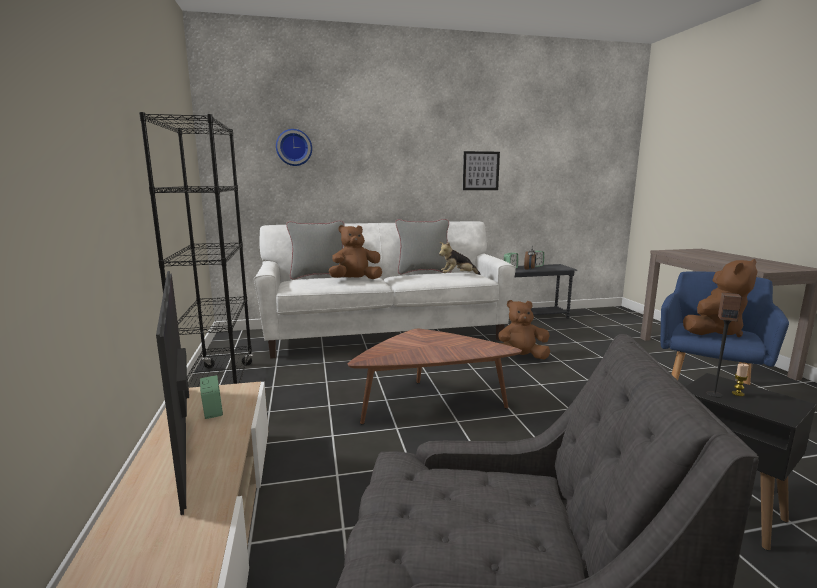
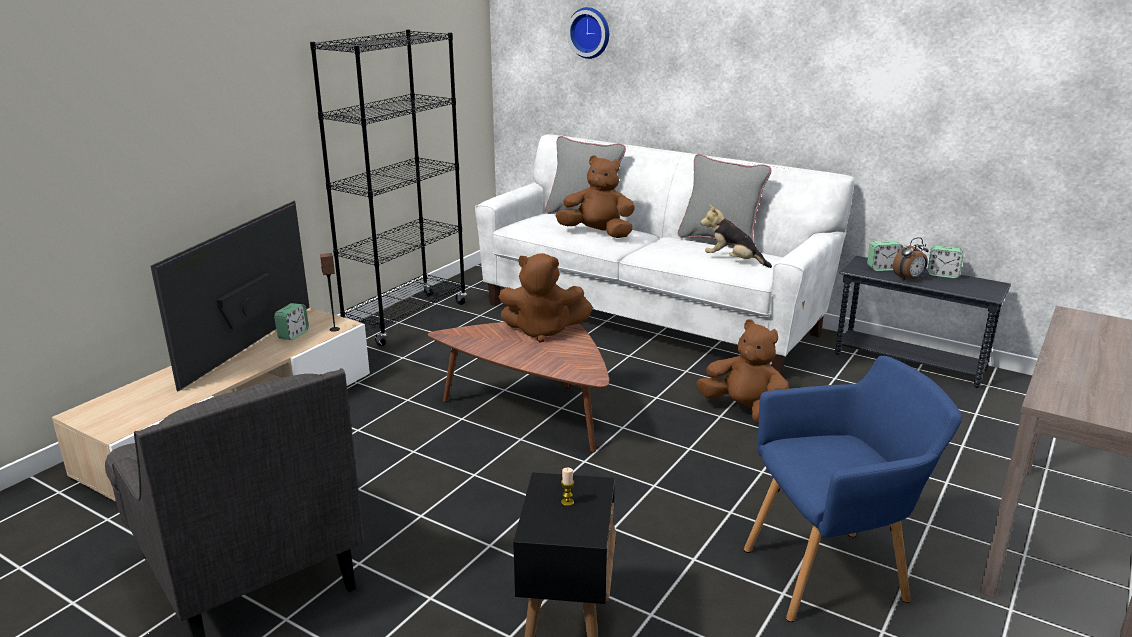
camera: 45 degrees right, 10 degrees up
picture [463,151,500,190] -> none
brown plush toy [683,259,758,337] -> brown plush toy moved to [499,253,593,343]
speaker [707,293,742,397] -> speaker moved to [320,253,340,332]

